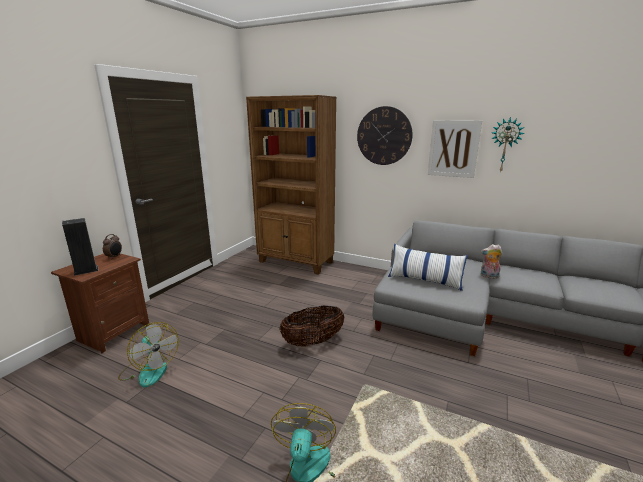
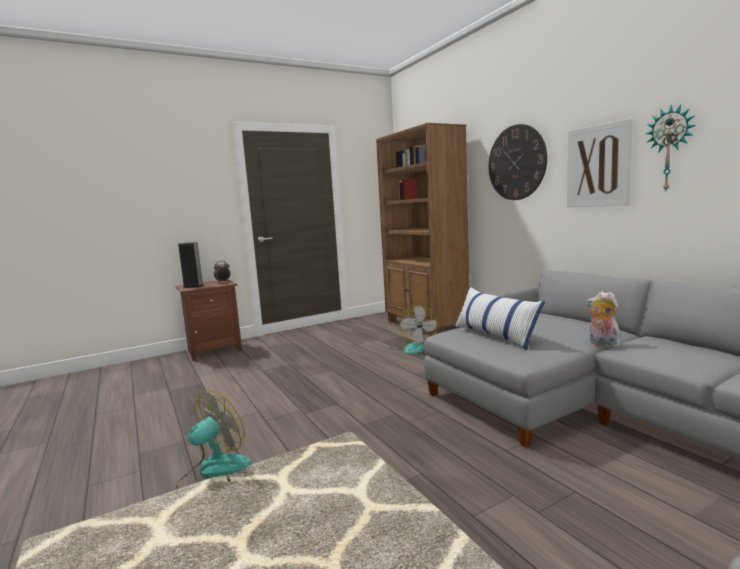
camera: 35 degrees right, 10 degrees down
fan [118,322,179,387] -> fan moved to [390,305,438,355]
basket [279,306,345,346] -> none

